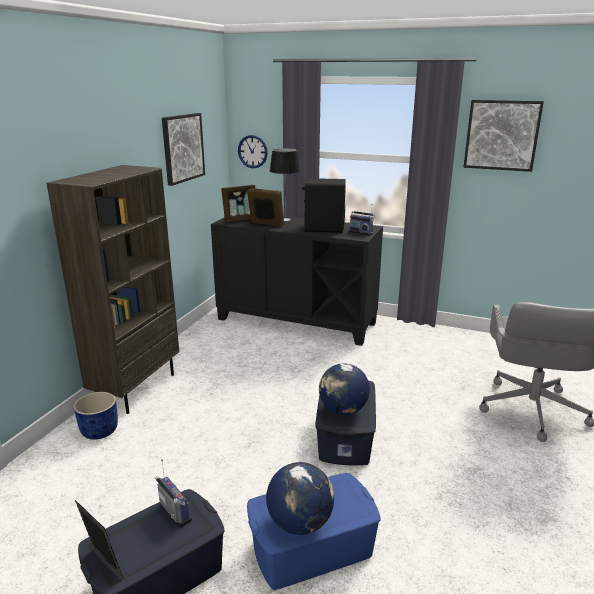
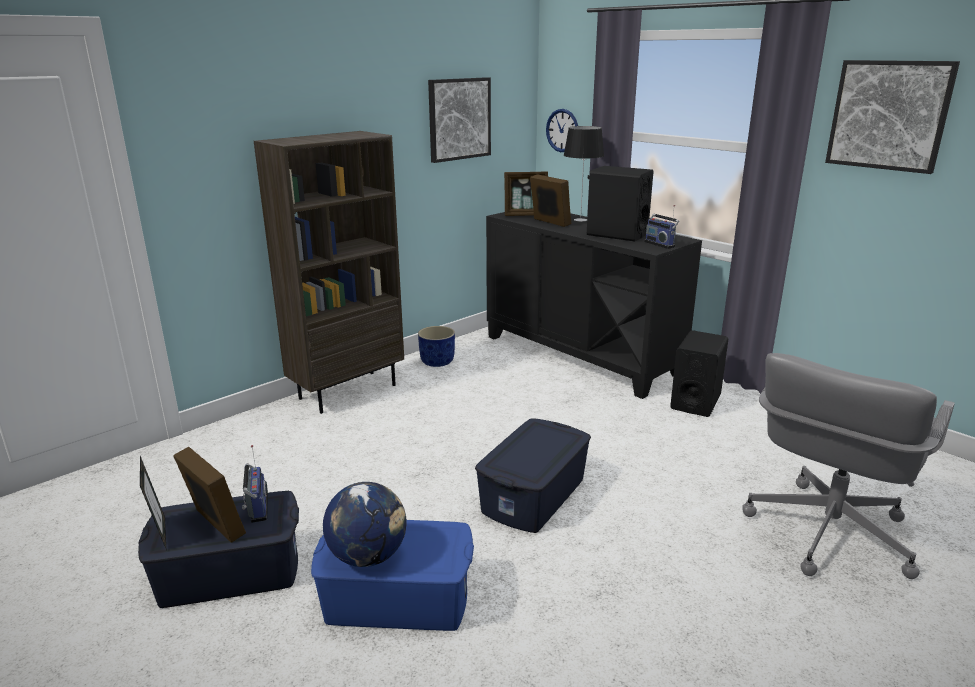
camera: 25 degrees right, 0 degrees up
blue planter [74,392,118,440] -> blue planter moved to [418,326,455,367]
globe [319,363,370,415] -> none
none -> picture frame [173,447,246,543]
none -> black speaker [670,330,728,417]

